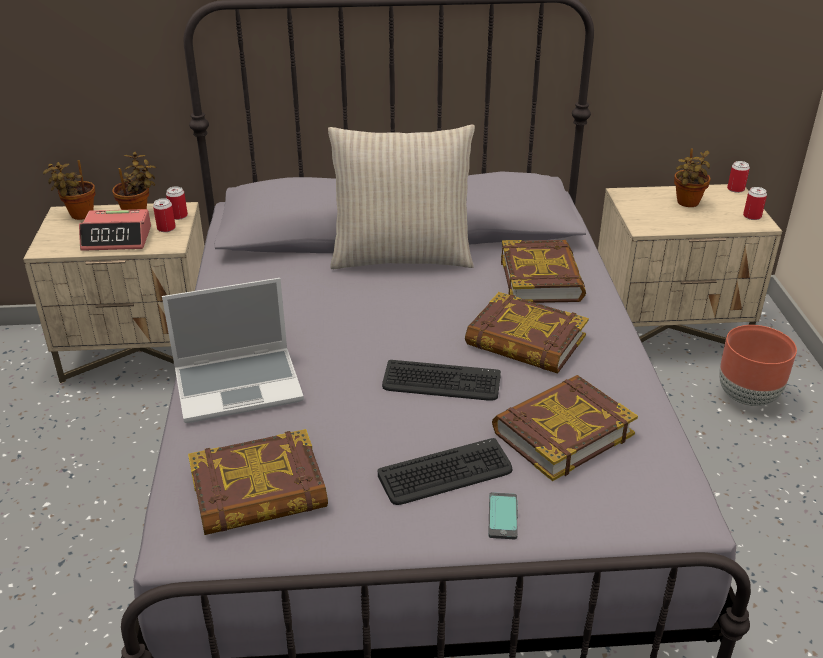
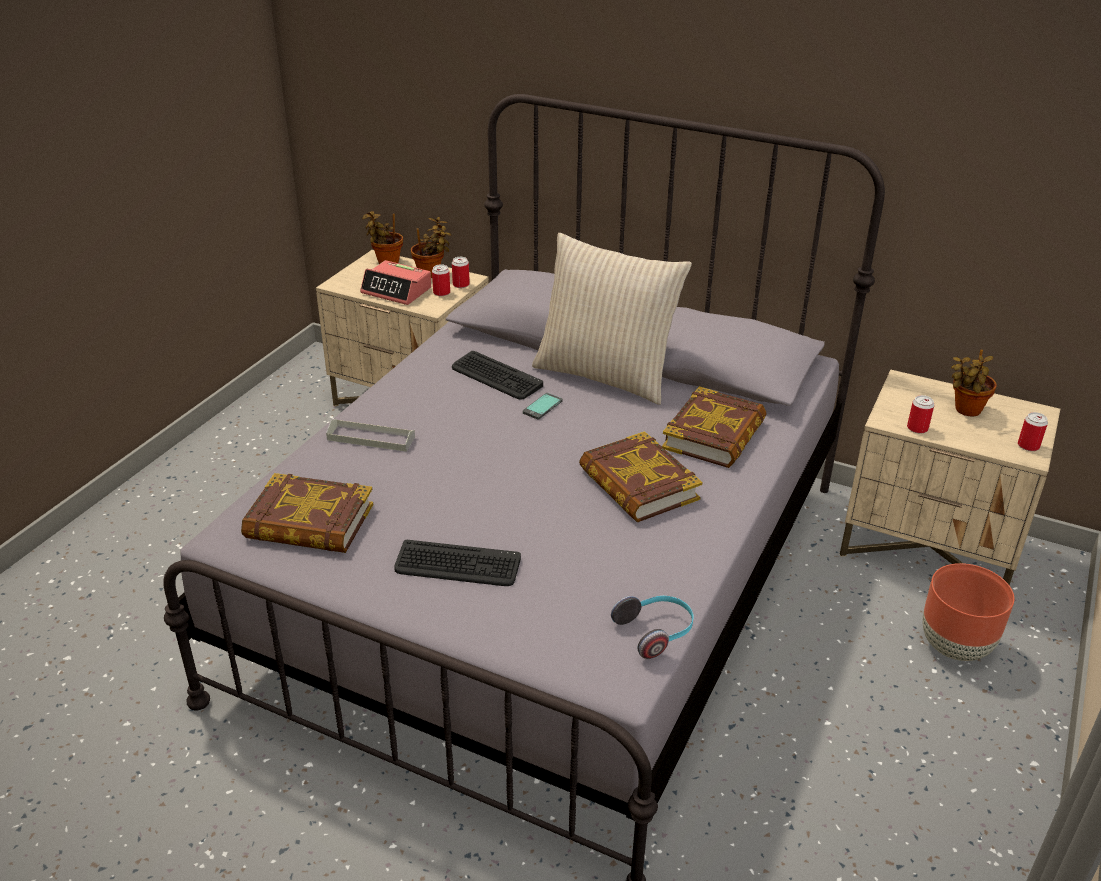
camera: 30 degrees right, 0 degrees up
laptop [162,278,304,423] -> grey tray [326,419,415,452]
keyboard [382,360,501,401] -> keyboard moved to [452,351,543,399]
phone [488,492,518,539] -> phone moved to [523,393,562,419]
book [492,375,638,481] -> none
can [727,161,750,193] -> can moved to [907,395,934,434]
none -> headphones [611,596,693,659]

